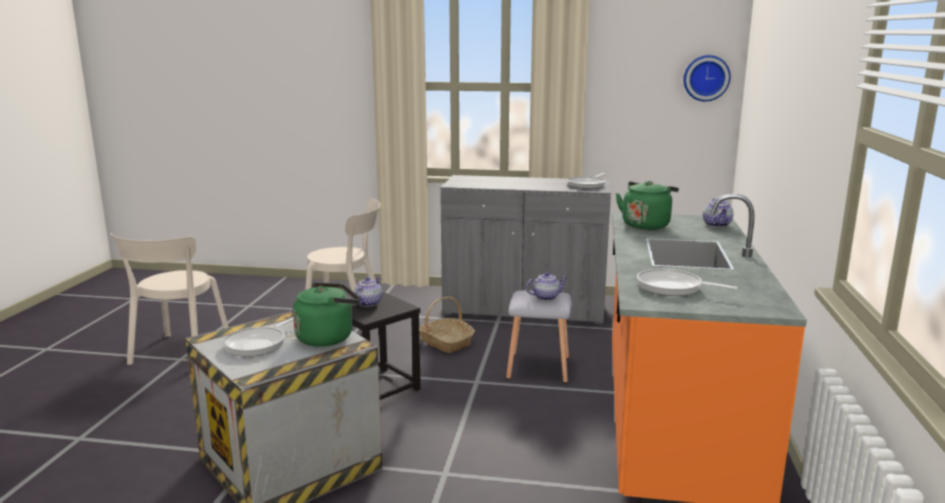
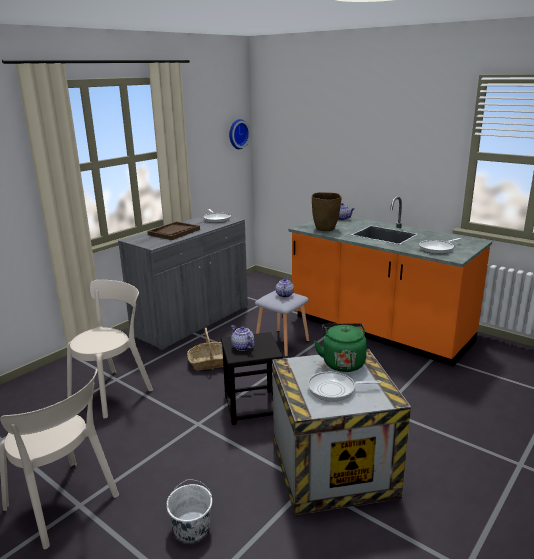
camera: 60 degrees left, 5 degrees up
frying pan [223,317,293,357] -> frying pan turned 120 degrees clockwise [308,372,381,402]
green kettle [616,181,679,230] -> brown vase [312,192,342,231]
none -> brown tray [147,221,200,240]
none -> white bucket [166,479,212,541]

